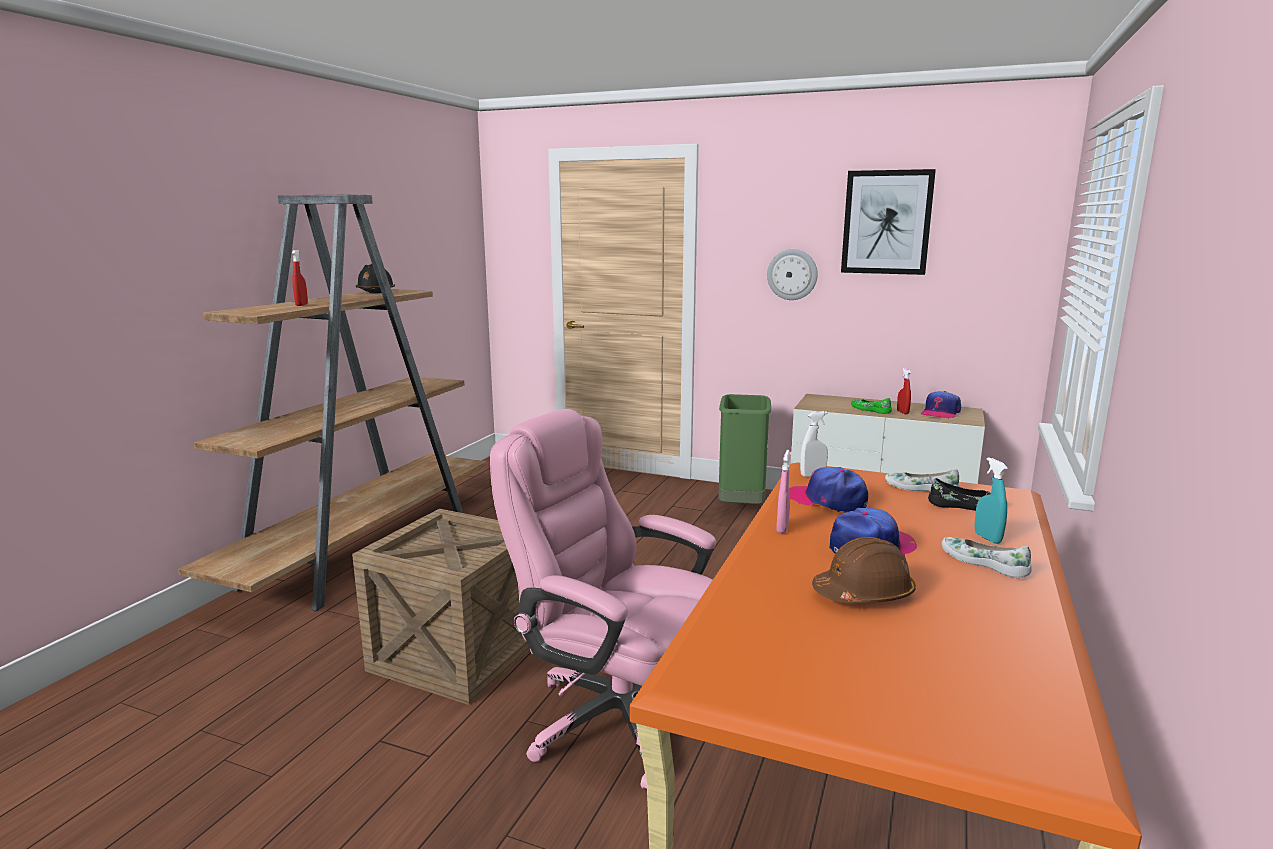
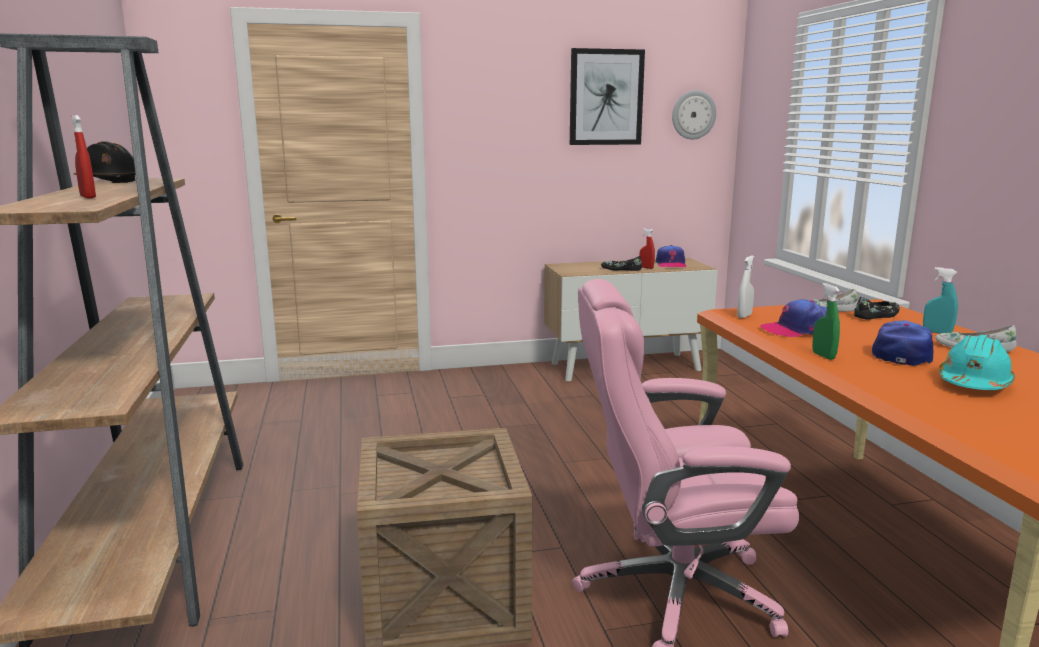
camera: 35 degrees left, 0 degrees up
green trash can [718,394,771,504] -> none
wall clock [767,249,818,300] -> wall clock moved to [672,90,716,140]
pink spray bottle [776,450,790,533] -> green spray bottle [812,283,840,360]
brown hard hat [812,537,916,603] -> turquoise hard hat [939,335,1015,390]
green shoe [851,398,892,414] -> black shoe [601,256,642,271]

